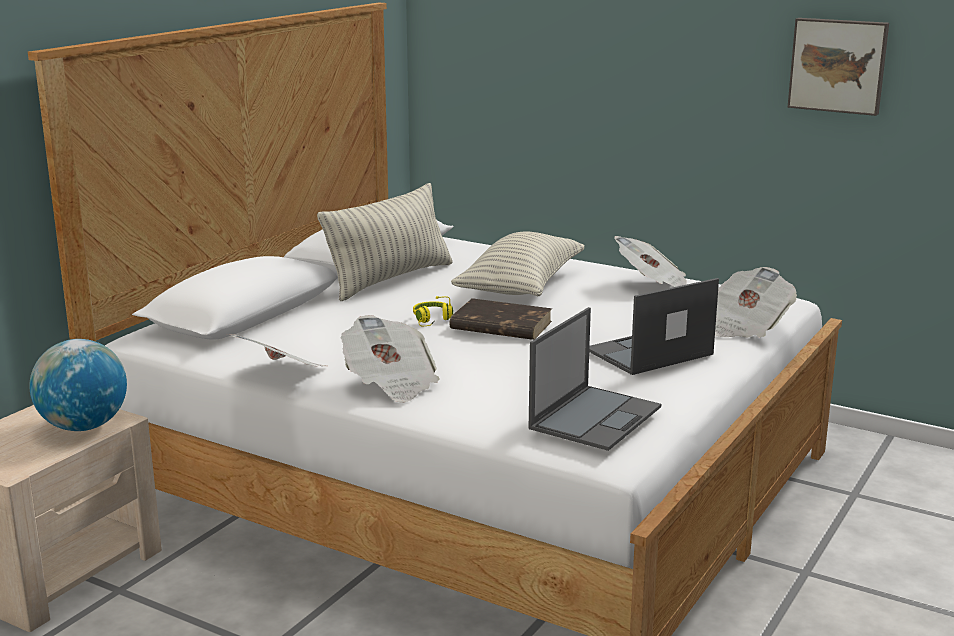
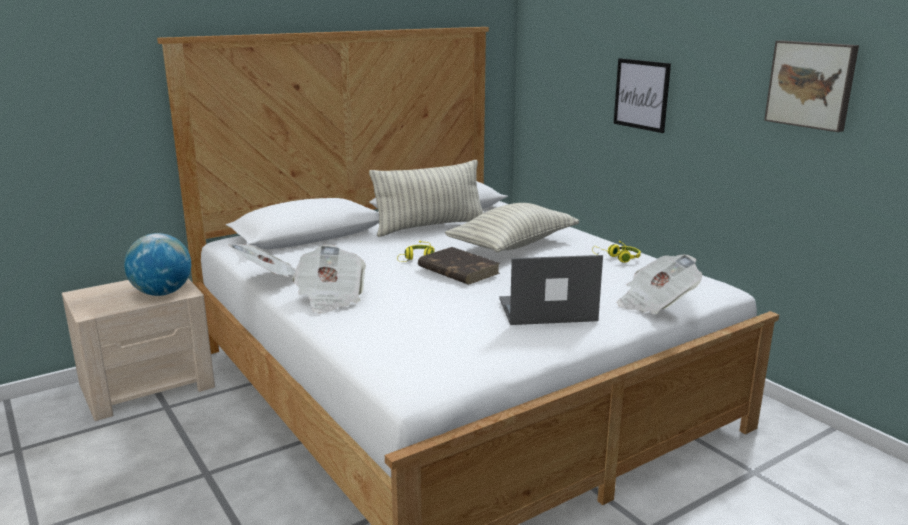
camera: 25 degrees right, 0 degrees up
laptop [528,307,661,451] -> none
newspaper [614,236,687,287] -> yellow headphones [592,241,641,263]
none -> picture [614,58,671,133]

